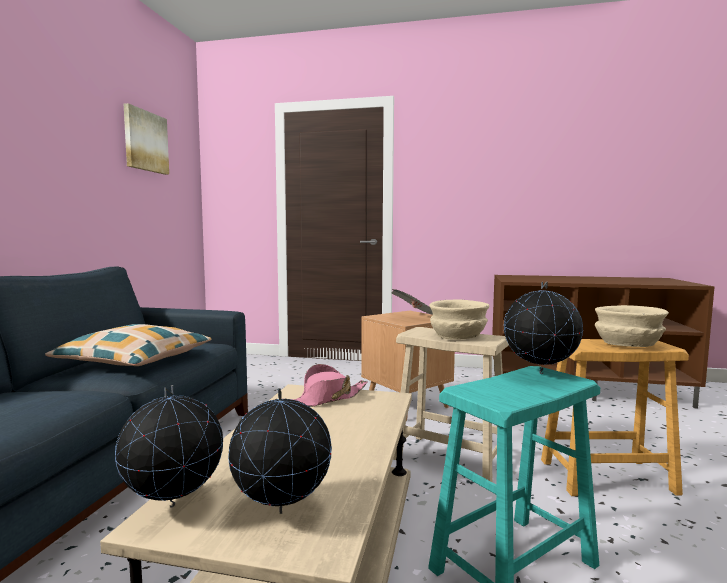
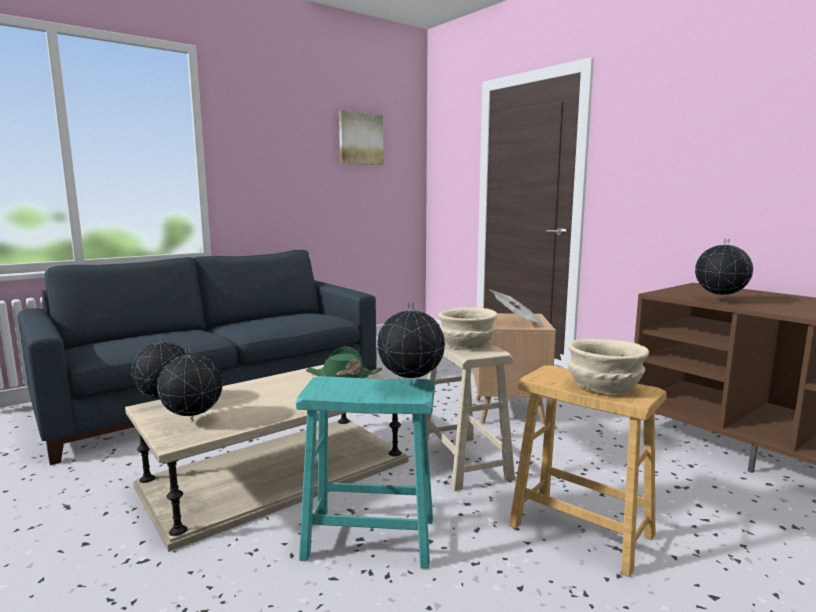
camera: 40 degrees right, 5 degrees up
pillow [45,324,212,366] -> none
pink hat [291,364,367,407] -> green hat [306,347,382,378]
none -> globe [695,239,753,302]

